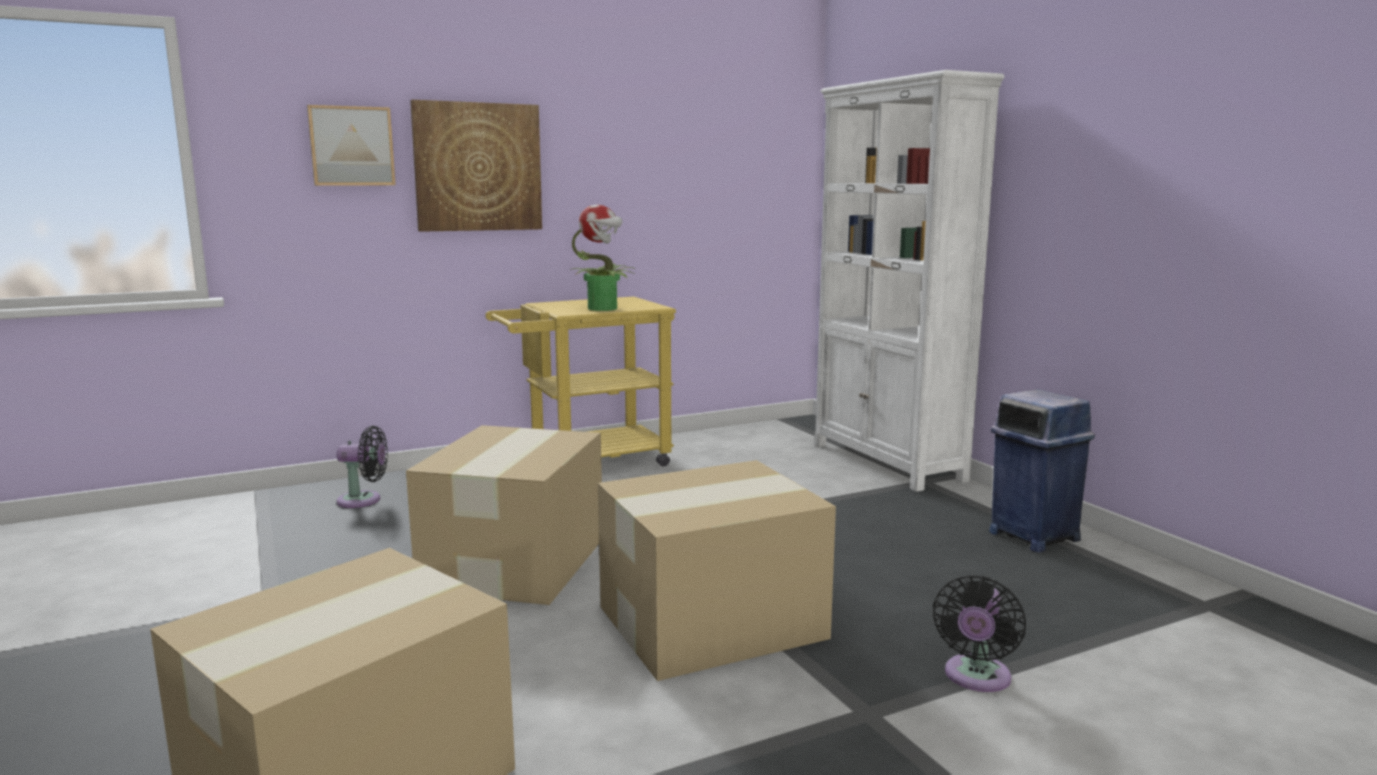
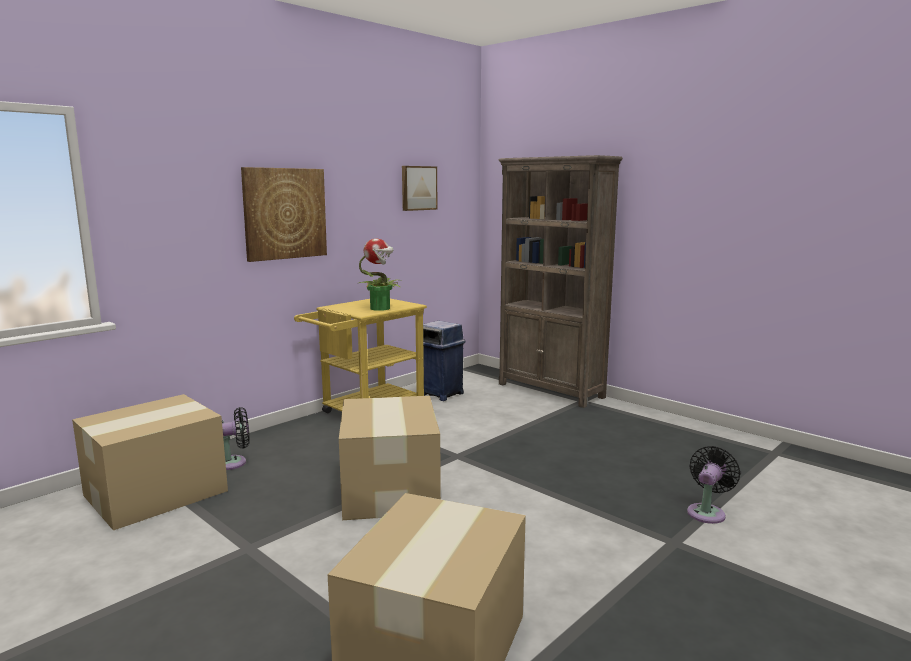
camera: 20 degrees left, 0 degrees up
picture [307,105,396,186] -> picture moved to [402,166,437,211]
cardboard box [598,460,836,681] -> cardboard box moved to [72,394,228,530]
white bookcase [814,70,1005,492] -> brown bookcase [498,155,623,408]
black fan [933,575,1026,692] -> black fan turned 150 degrees counterclockwise [687,446,741,524]
blue trash can [989,389,1095,553] -> blue trash can moved to [423,321,465,401]

